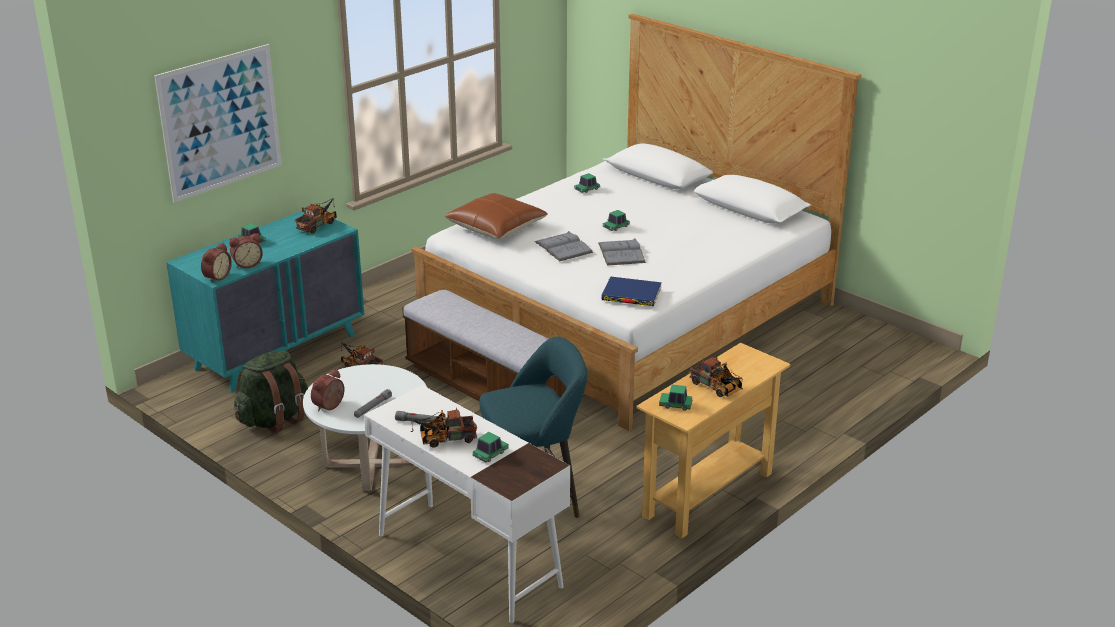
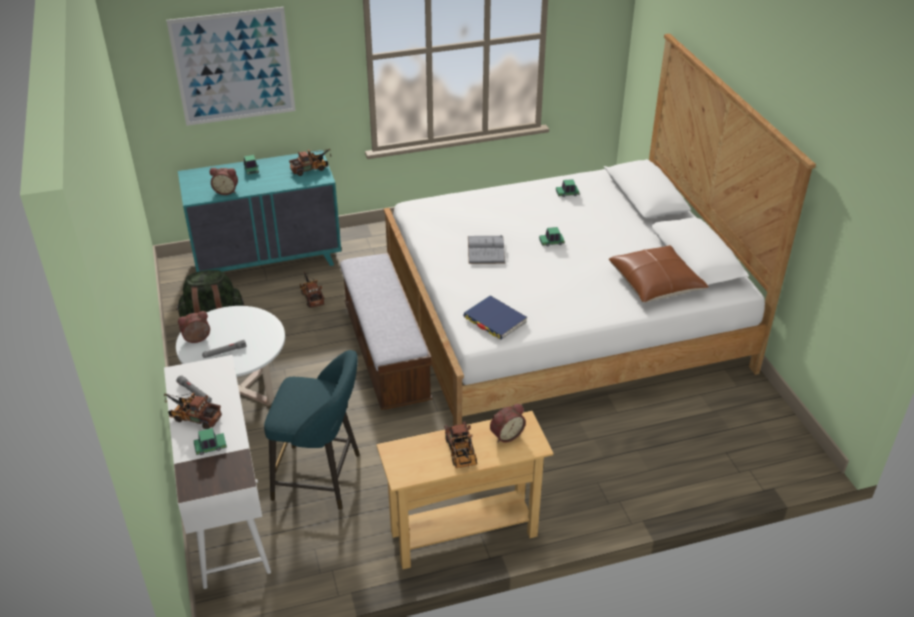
camera: 30 degrees right, 10 degrees up
alarm clock [201,243,232,283] -> alarm clock moved to [490,404,526,443]
brown pillow [445,193,548,239] -> brown pillow moved to [609,245,709,303]
grey book [598,238,646,266] -> none
toy car [659,385,693,411] -> none

